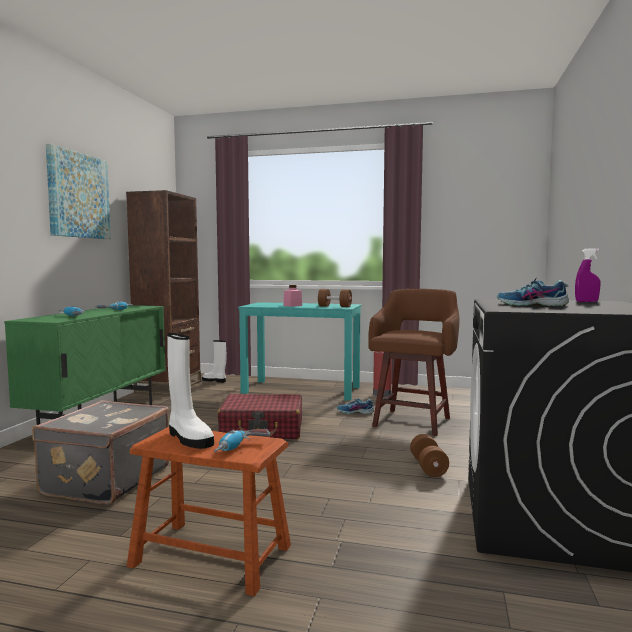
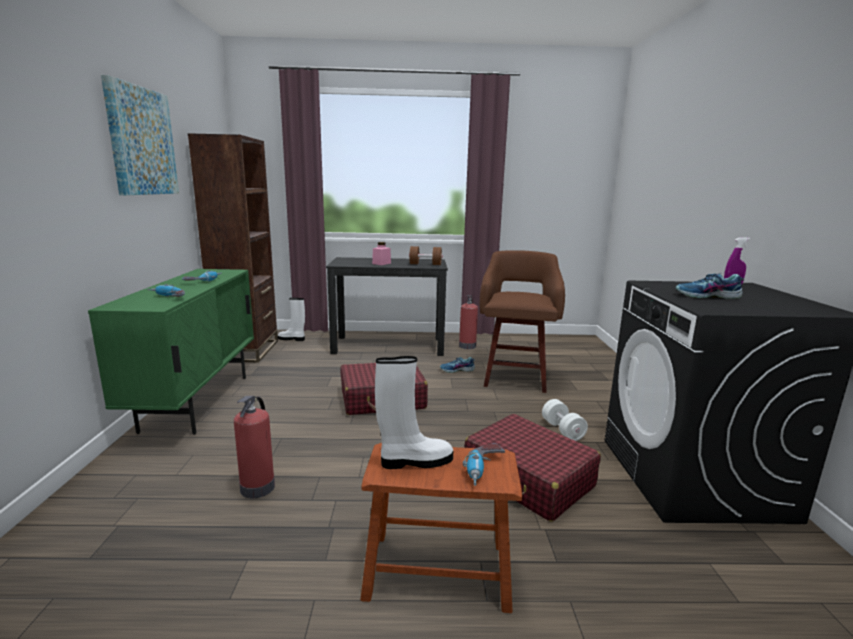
camera: 15 degrees left, 10 degrees up
grey suitcase [32,400,169,505] -> fire extinguisher [234,396,275,498]
white boot [167,333,214,449] -> white boot turned 45 degrees counterclockwise [375,356,453,469]
turquoise desk [238,302,361,401] -> black desk [326,257,448,356]
brown dumbbell [410,434,449,477] -> white dumbbell [542,399,588,441]
none -> red suitcase [464,414,601,522]

